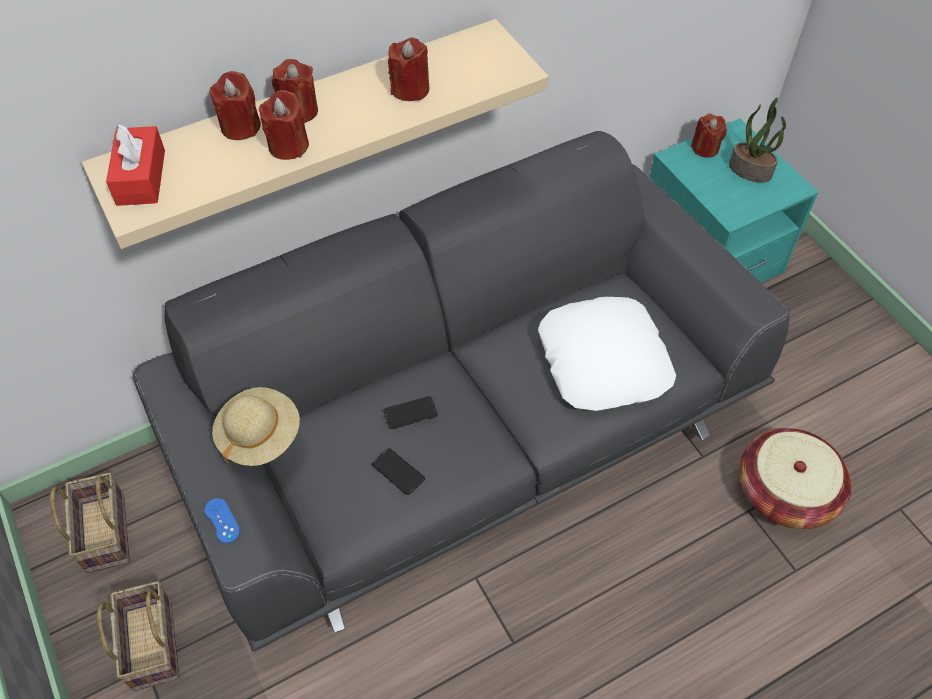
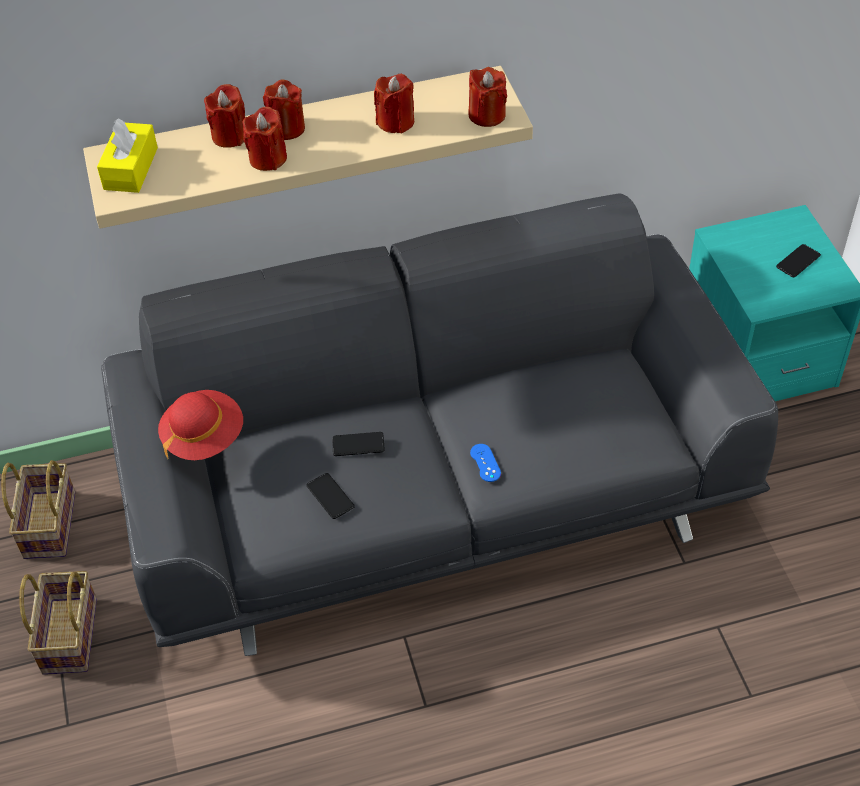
camera: 15 degrees right, 5 degrees down
red tissue box [106,124,165,206] -> yellow tissue box [97,118,158,193]
blue game controller [205,498,240,543] -> blue game controller moved to [470,444,501,482]
beige hat [212,387,300,466] -> red hat [158,390,243,460]
white pillow [538,297,676,411] -> none
red candle [691,114,727,158] -> red candle moved to [468,67,507,127]
potted plant [729,97,786,183] -> phone [776,244,821,277]
basket [739,428,852,529] -> none

